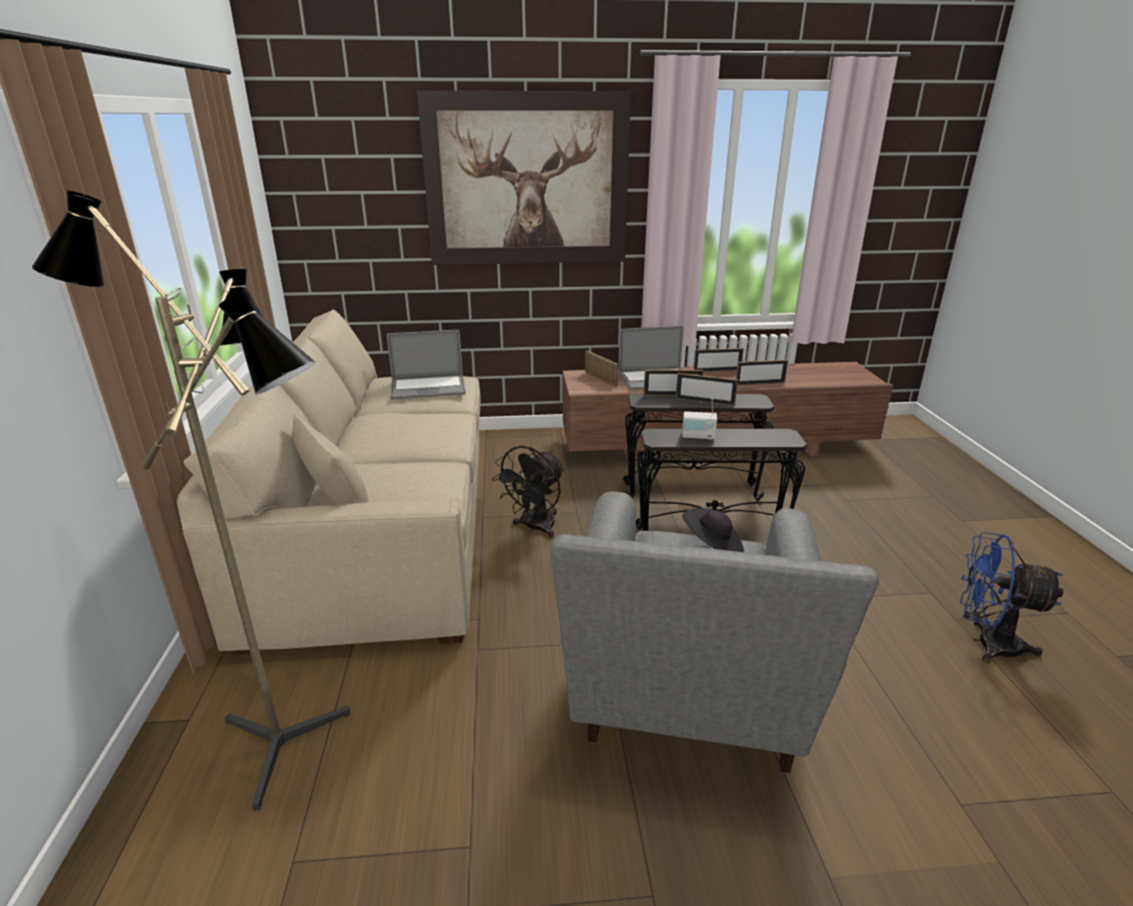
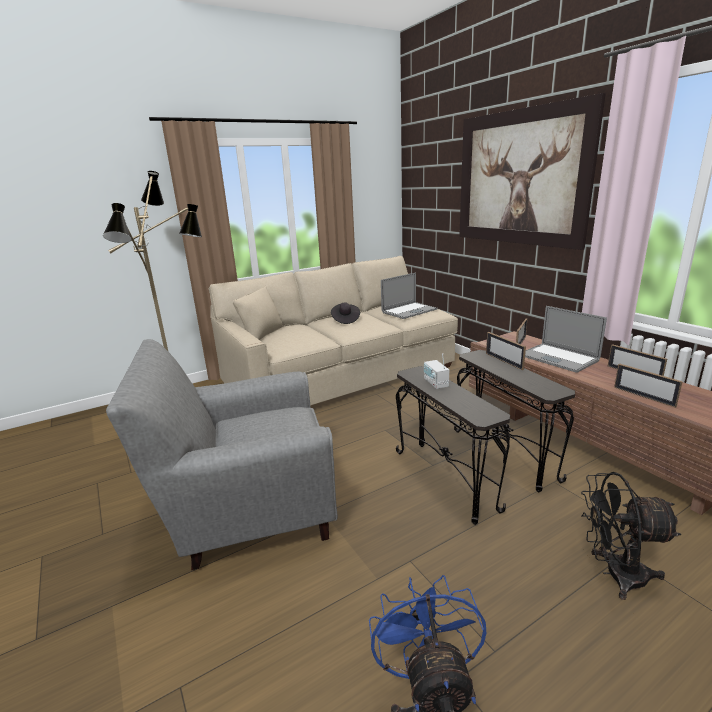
camera: 65 degrees right, 5 degrees down
laptop [387,330,466,400] -> laptop turned 90 degrees counterclockwise [381,273,438,319]
black fan [492,446,565,538] -> black fan moved to [581,472,681,600]
picture frame [676,373,738,406] -> none
black hat [682,508,744,552] -> black hat moved to [331,303,360,324]

